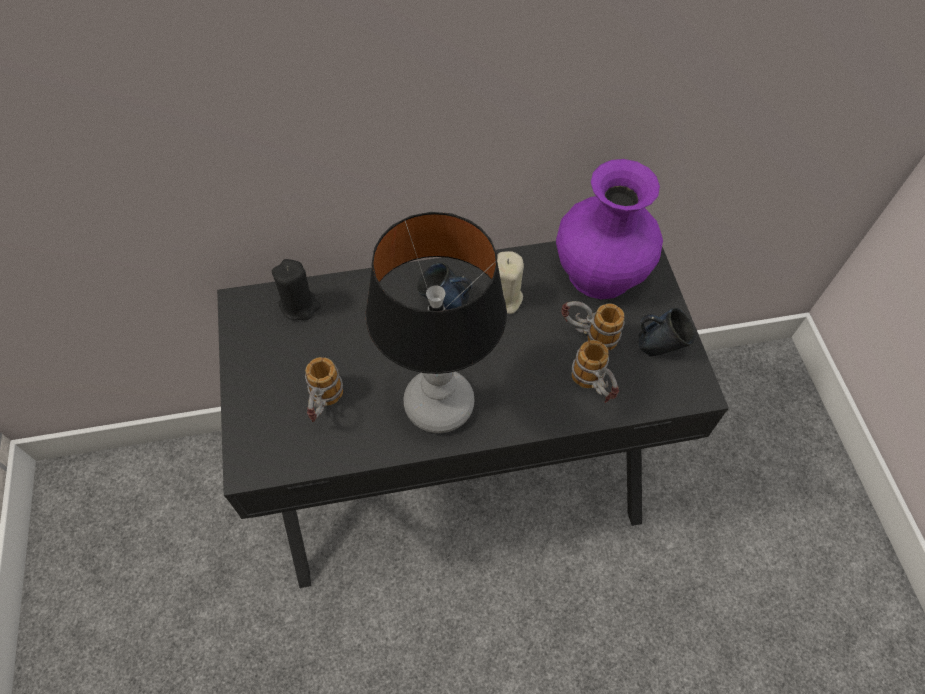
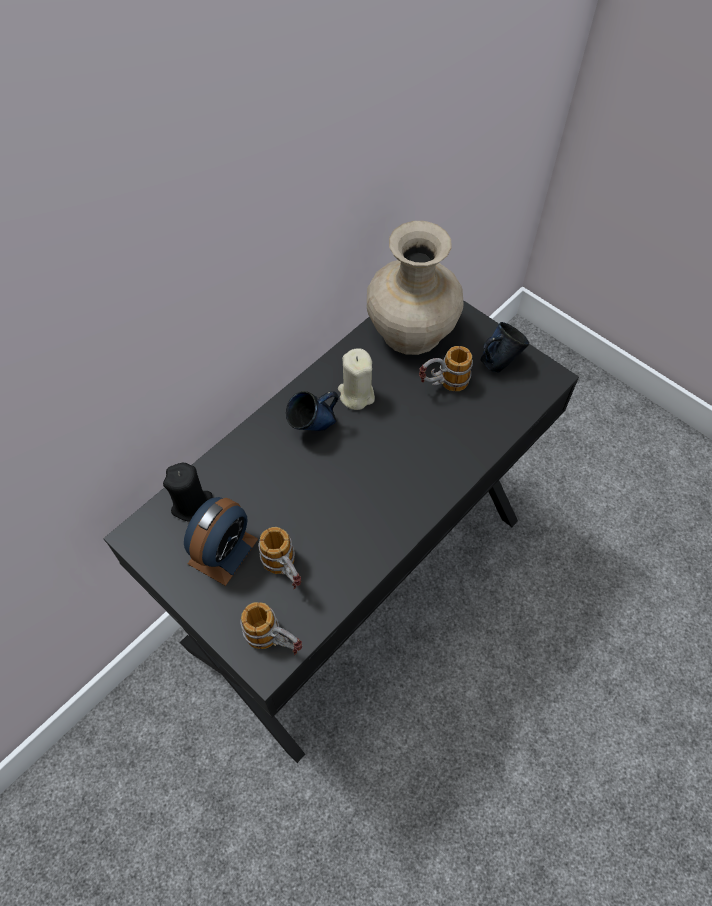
camera: 35 degrees left, 0 degrees up
table lamp [366,212,507,433] -> none
purple vase [556,159,663,299] -> beige vase [367,221,464,355]
mug [572,340,619,403] -> mug moved to [240,602,302,655]
none -> alarm clock [184,497,258,586]

